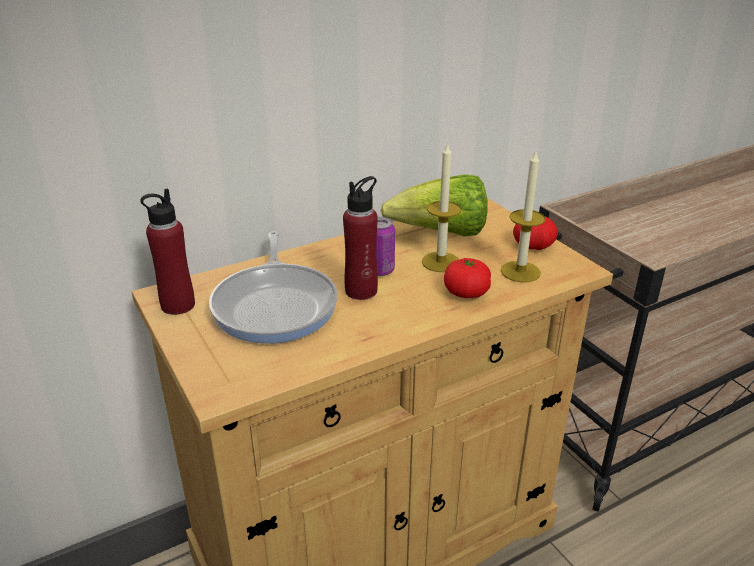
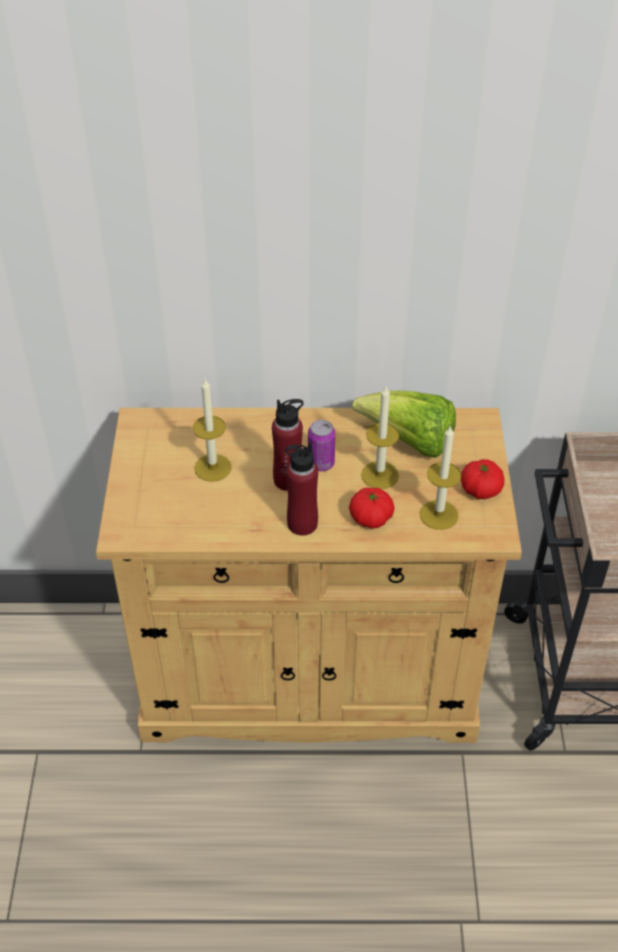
camera: 30 degrees right, 15 degrees up
red bottle [140,189,195,315] -> red bottle moved to [285,442,318,536]
frying pan [209,231,338,344] -> candle [193,379,232,482]

